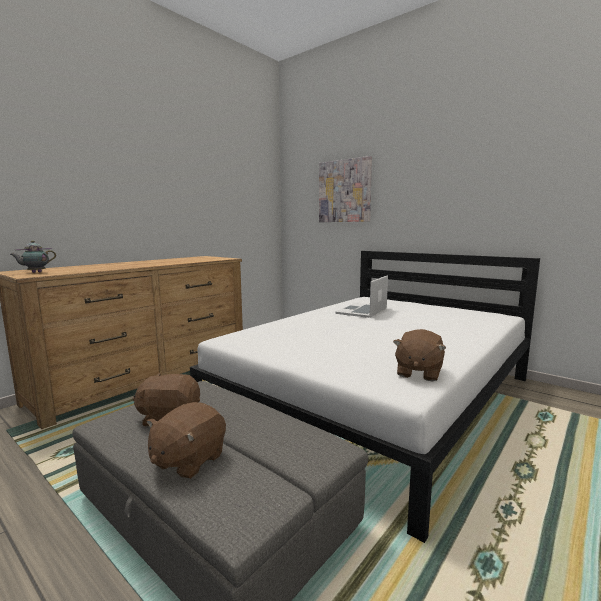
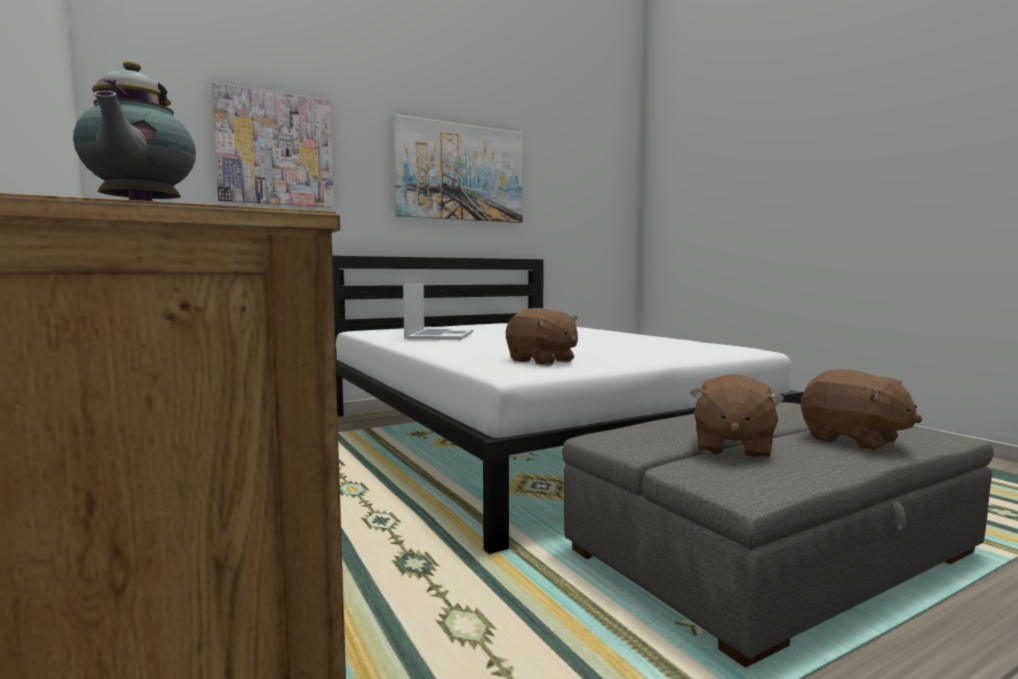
camera: 70 degrees left, 5 degrees down
laptop [335,275,388,318] -> laptop turned 135 degrees counterclockwise [403,283,473,340]
brown plush toy [393,329,446,381] -> brown plush toy moved to [506,308,578,365]
none -> picture [393,115,523,223]

